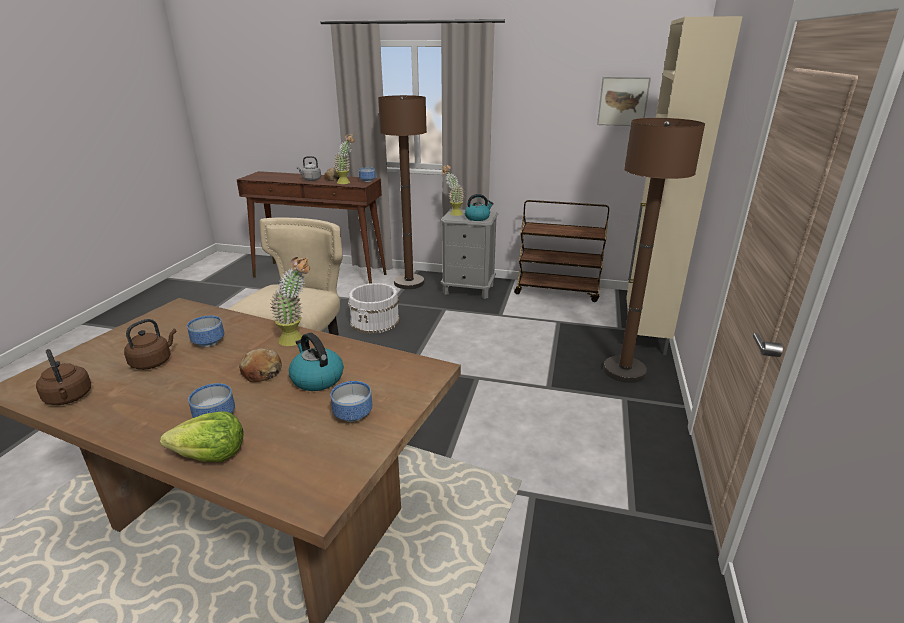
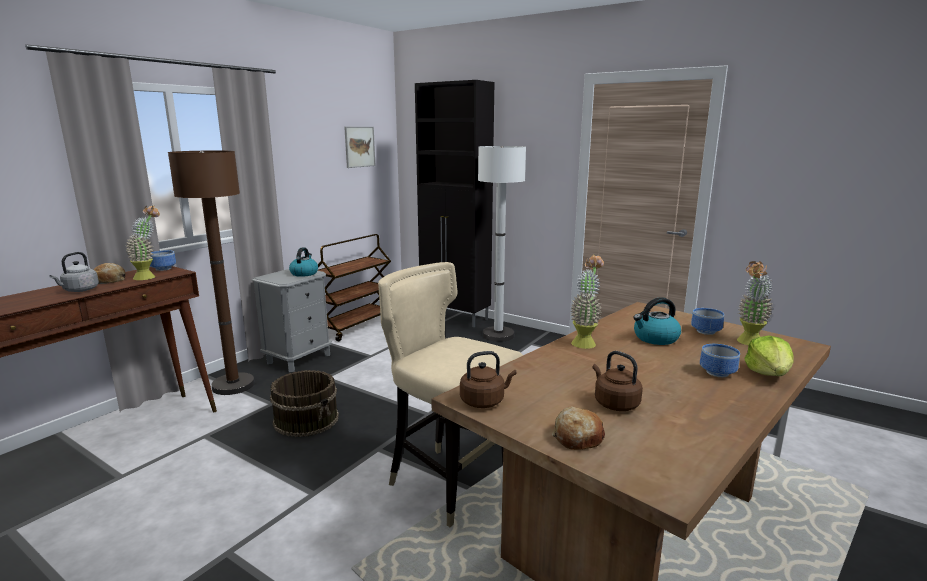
camera: 70 degrees left, 10 degrees down
brown kettle [36,349,91,405] -> brown kettle moved to [460,351,517,408]
bowl [187,315,224,347] -> none
bread [239,348,282,382] -> bread moved to [552,406,605,450]
white bucket [348,283,400,334] -> brown bucket [270,370,339,437]
potted plant [442,165,464,216] -> potted plant moved to [737,261,773,345]
brown floor lamp [603,118,705,383] -> white floor lamp [478,146,526,342]
beige cabinet [626,16,743,355] -> black cabinet [415,80,494,327]

